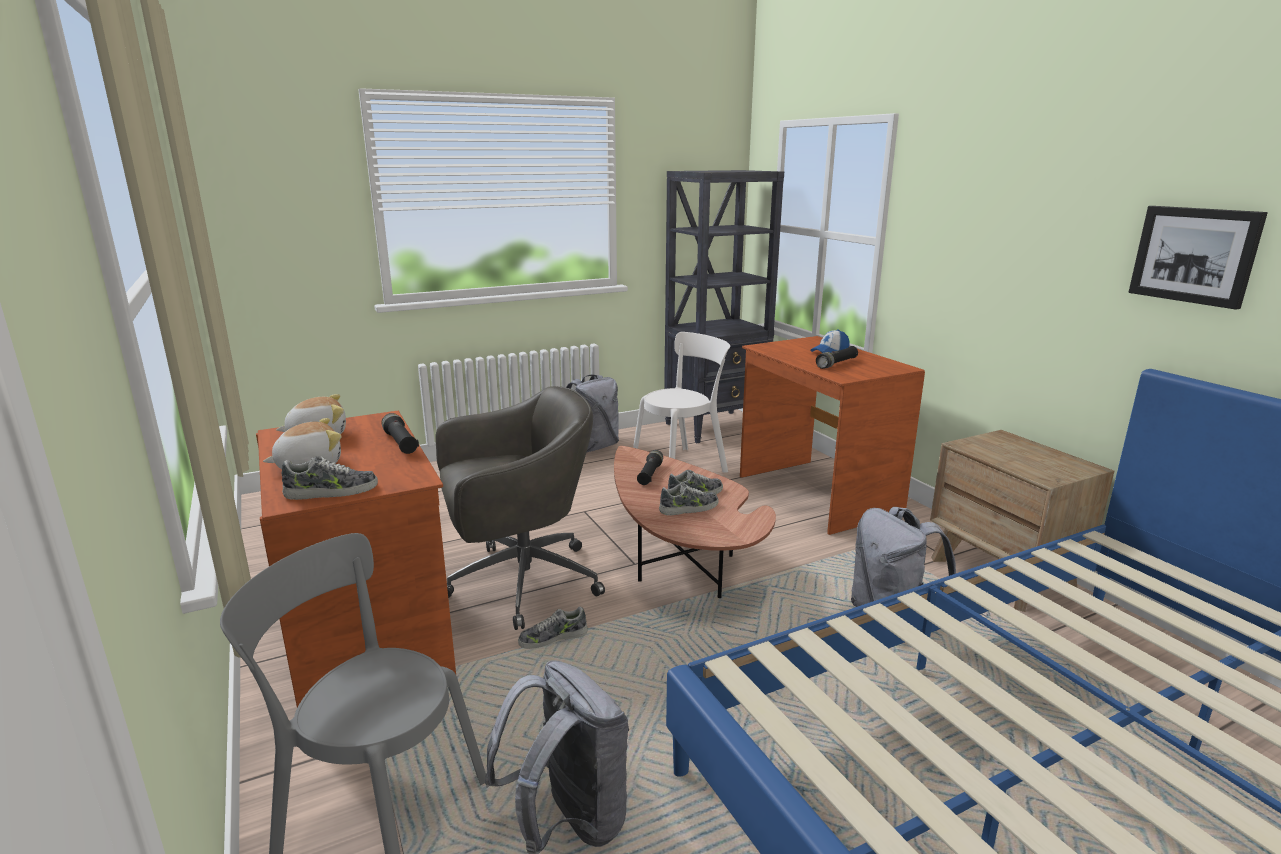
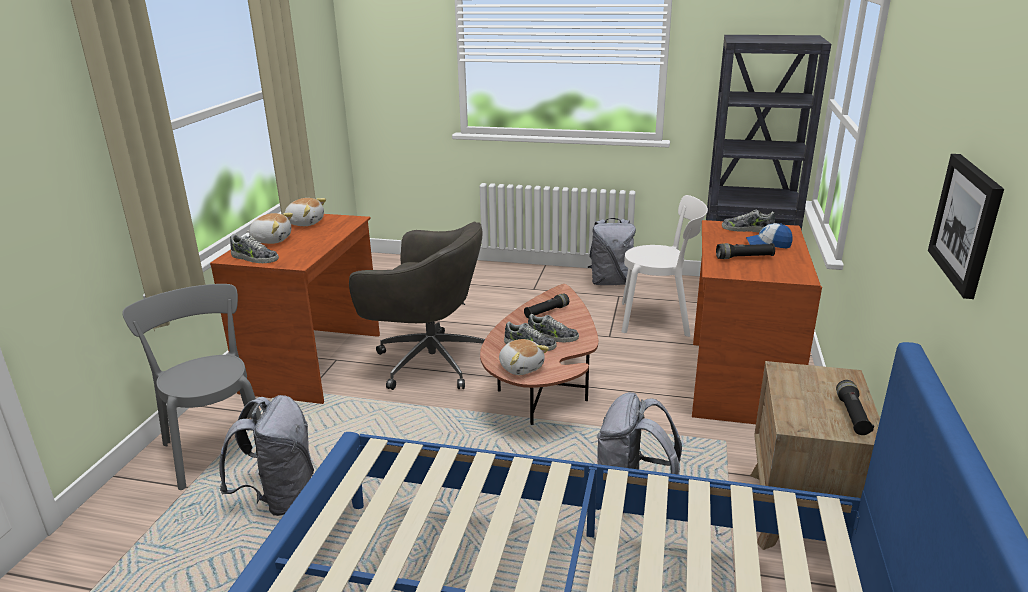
camera: 40 degrees right, 5 degrees up
black flashlight [382,413,419,454] -> black flashlight moved to [836,380,874,435]
shoe [518,606,588,649] -> shoe moved to [722,210,775,233]
none -> plush toy [499,339,549,375]

